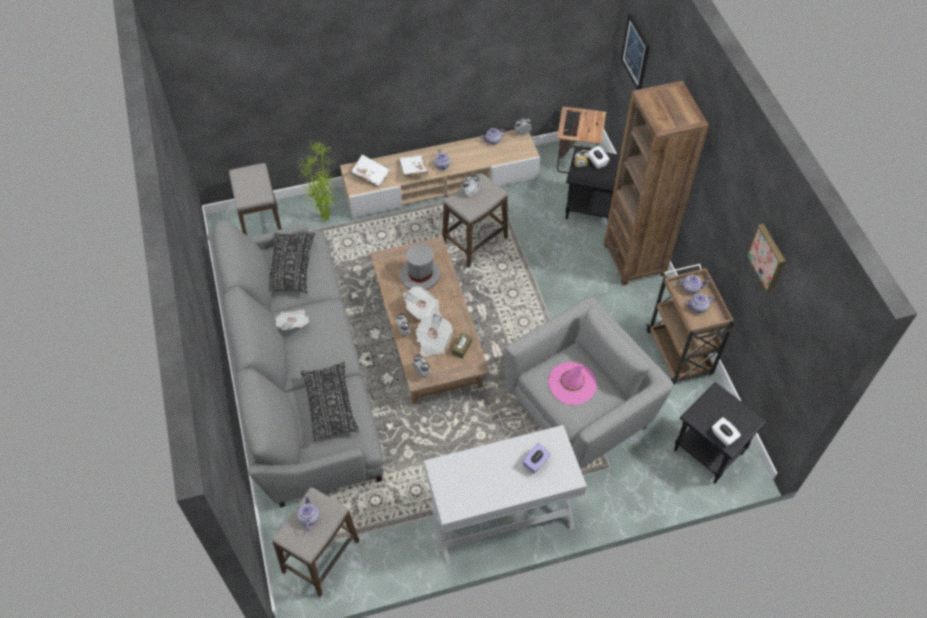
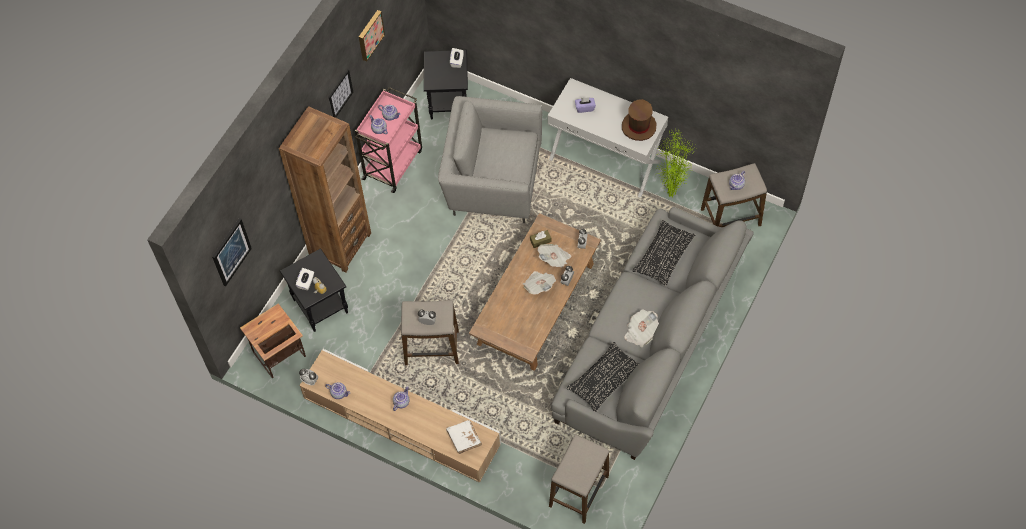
camera: 135 degrees left, 5 degrees up
potted plant [297,141,338,222] -> potted plant moved to [656,129,695,197]
white book [398,155,428,177] -> none
grey hat [400,244,441,290] -> none
pink hat [548,362,596,405] -> none
brown cart [647,264,735,384] -> pink cart [355,87,422,193]
none -> picture [329,70,353,118]
none -> brown hat [622,99,656,141]

